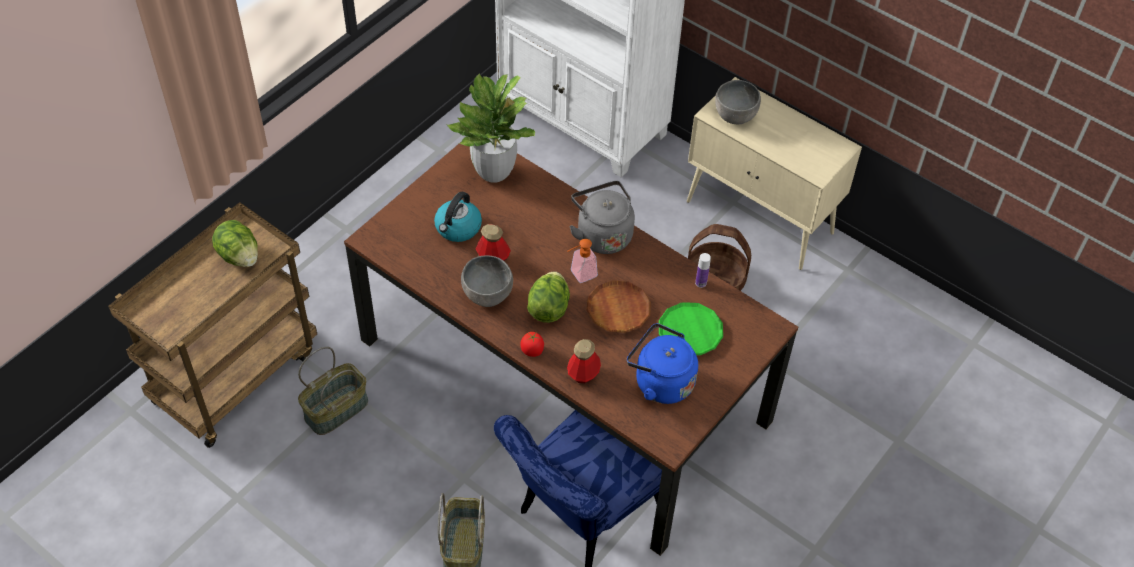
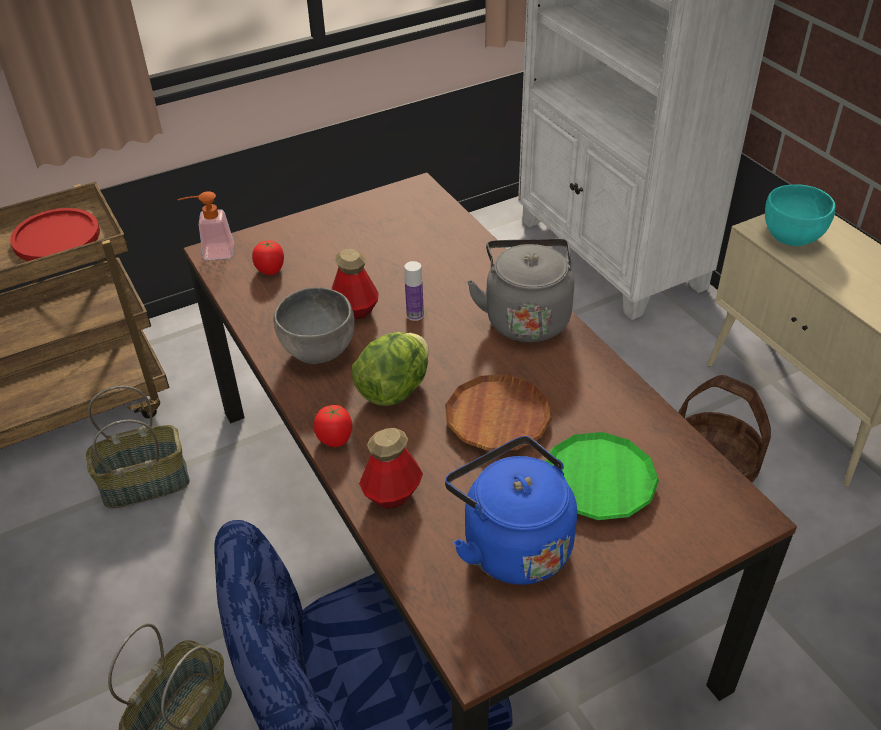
camera: 25 degrees right, 10 degrees down
lettuce [212,220,258,267] -> red plate [10,208,100,261]
kettle [434,192,482,242] -> none
potted plant [447,73,535,183] -> none
soap dispenser [567,239,598,283] -> soap dispenser moved to [177,191,234,260]
bottle [695,253,711,288] -> bottle moved to [404,261,424,321]
grey bowl [715,80,761,125] -> turquoise bowl [765,184,836,246]
none -> tomato [252,240,284,275]

